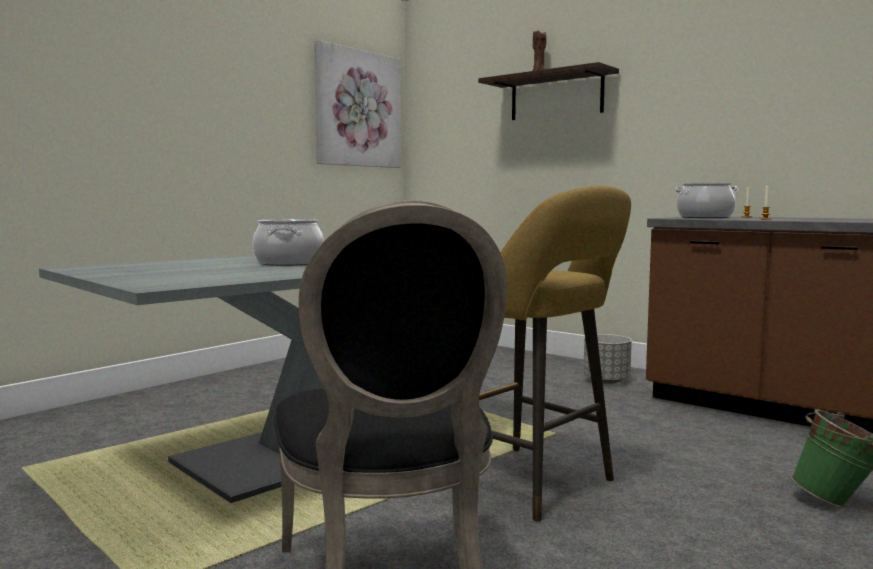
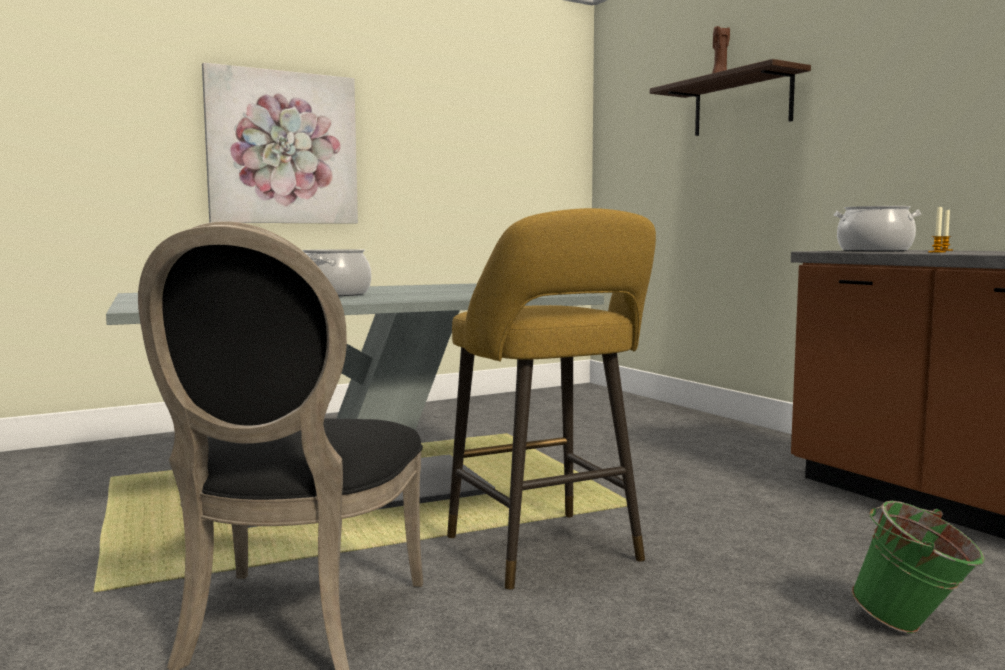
camera: 20 degrees right, 0 degrees up
picture [314,40,401,168] -> picture moved to [202,63,358,224]
grey planter [583,334,632,384] -> none

